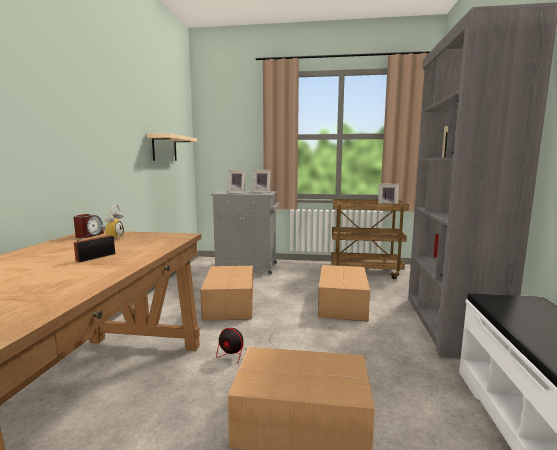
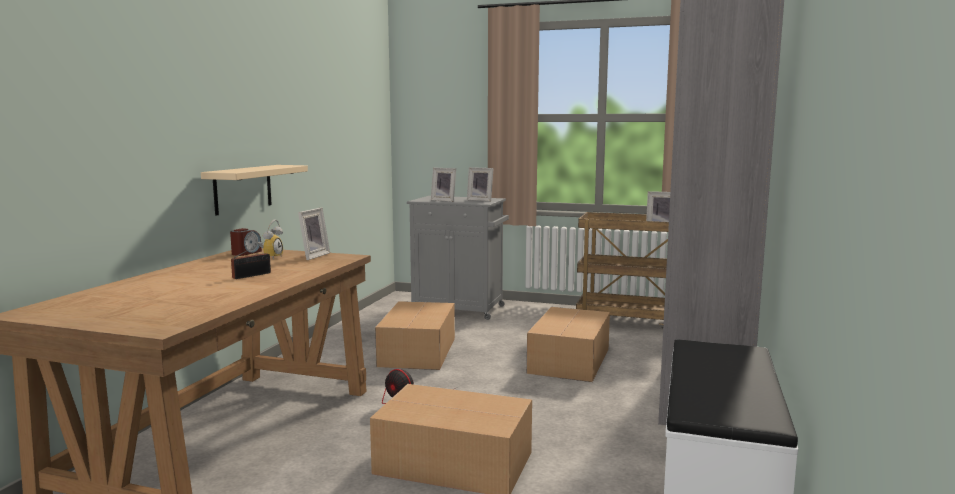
camera: 10 degrees right, 0 degrees up
beige shelf [147,133,197,161] -> beige shelf moved to [201,165,308,216]
none -> picture frame [298,208,330,260]

